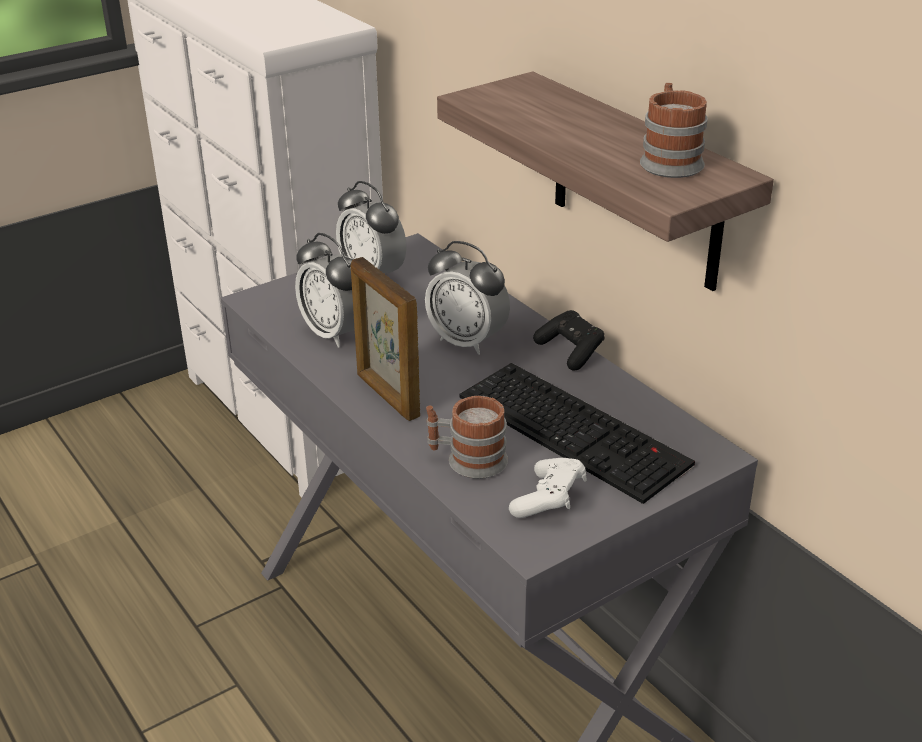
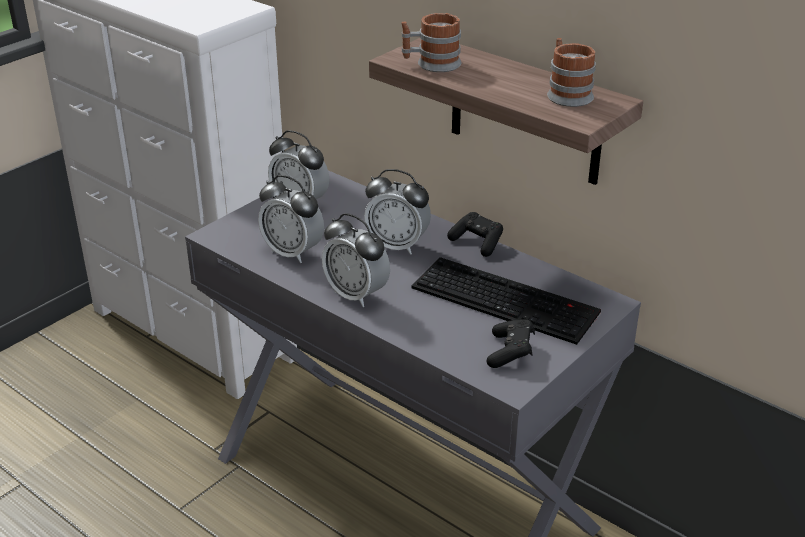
camera: 15 degrees left, 0 degrees up
picture frame [351,257,420,421] -> alarm clock [322,213,390,307]
mug [426,396,508,479] -> mug moved to [402,13,462,72]
white game controller [509,458,586,518] -> black game controller [487,319,535,368]

